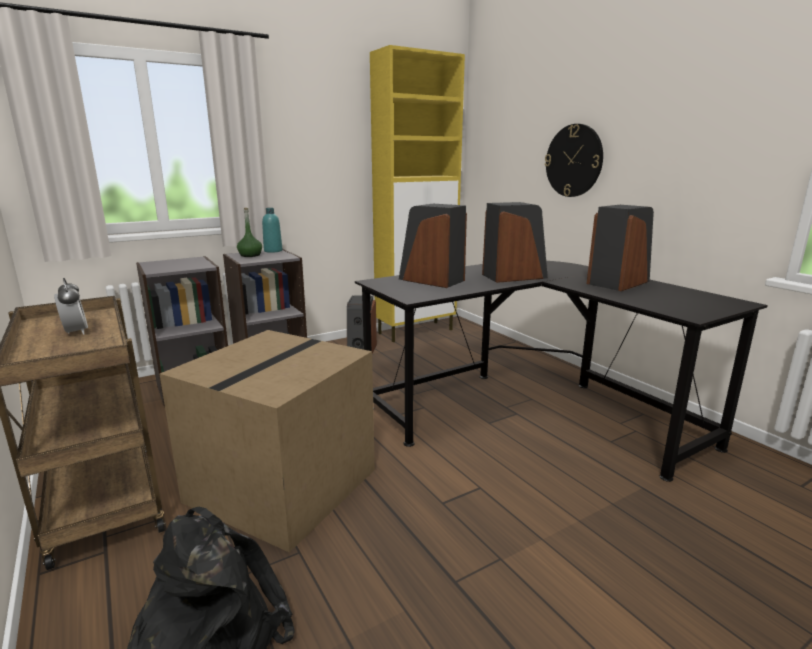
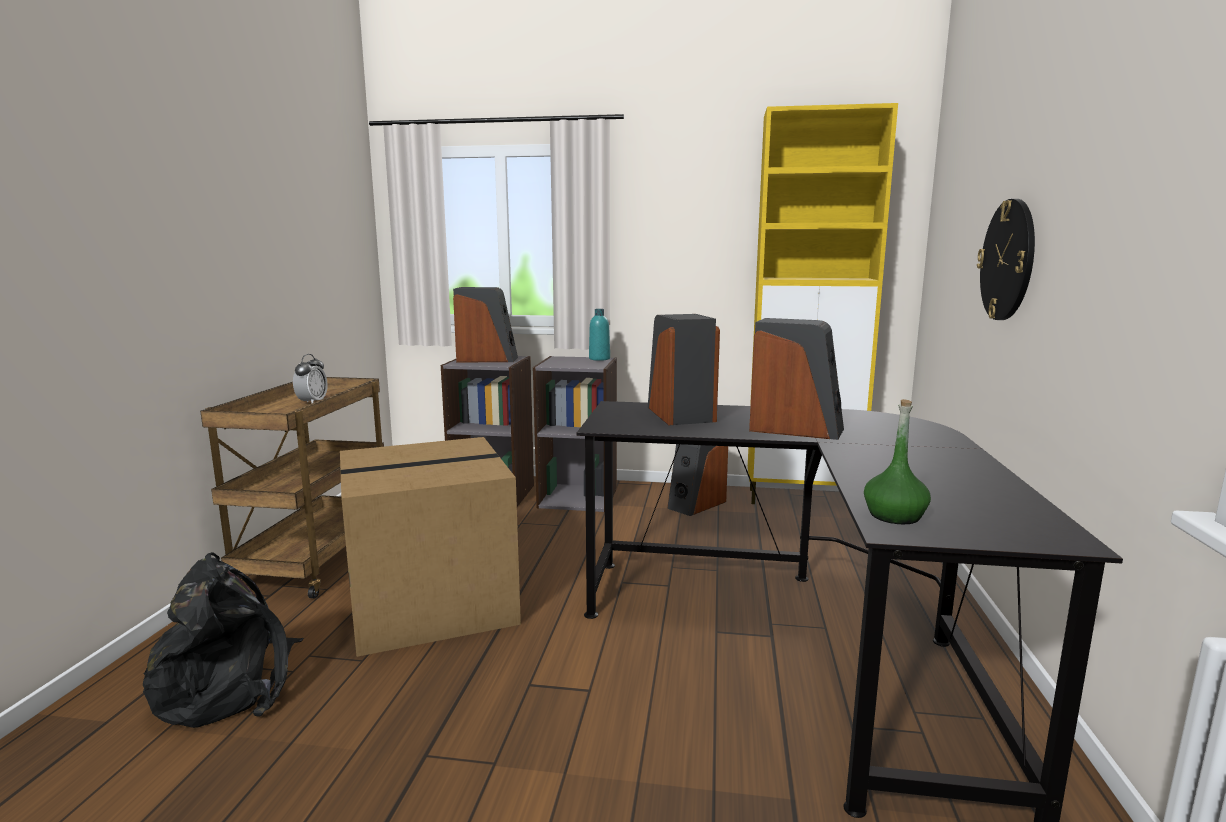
camera: 40 degrees right, 5 degrees down
green bottle [237,208,262,257] -> green bottle moved to [864,399,931,524]
speaker [587,205,654,291] -> speaker moved to [453,287,518,362]

